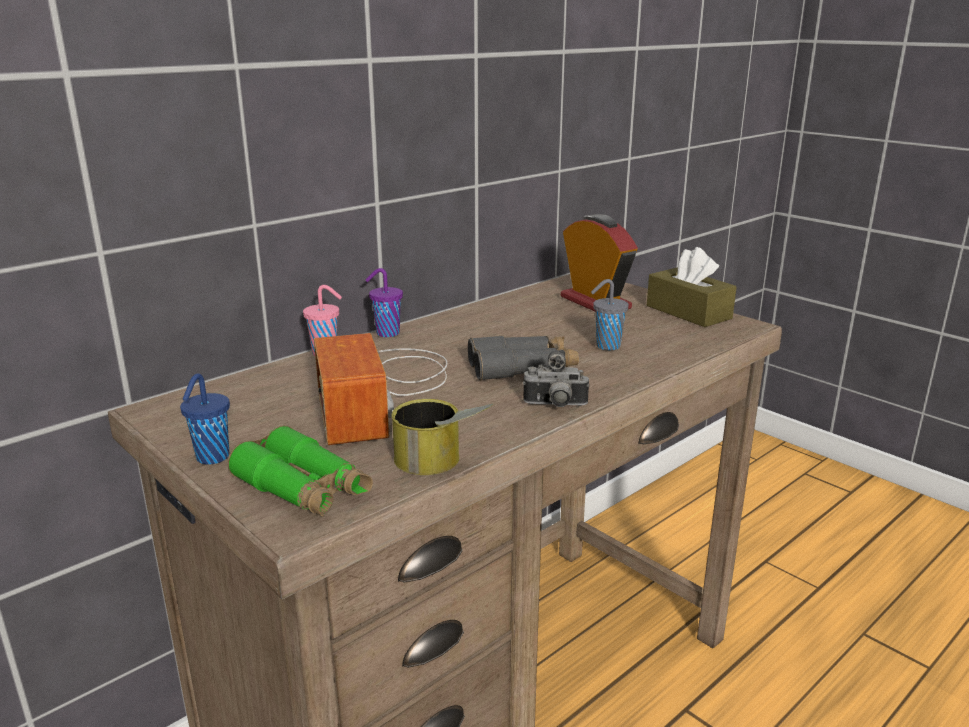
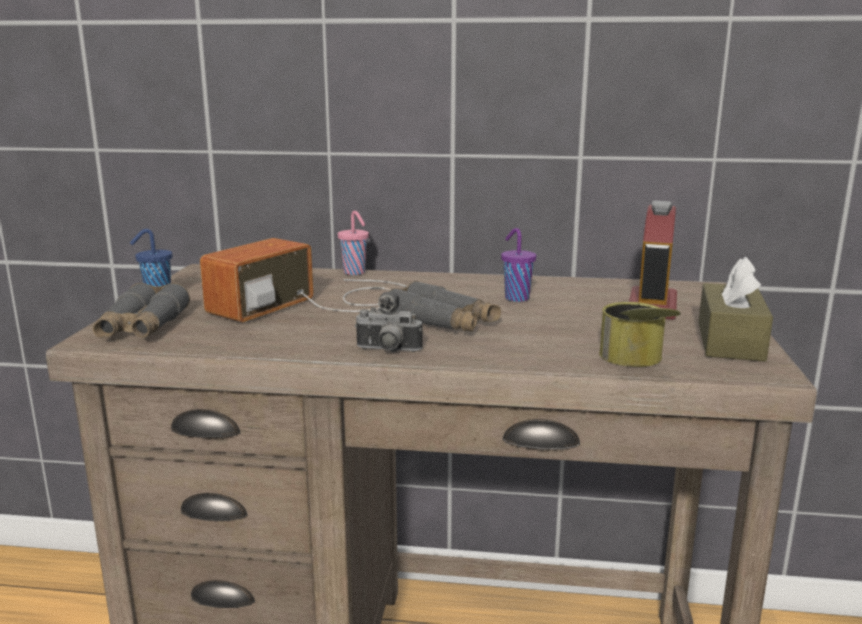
camera: 50 degrees right, 5 degrees down
green binoculars [228,425,373,517] -> grey binoculars [93,283,190,338]
purple cup [366,268,403,337] -> purple cup moved to [501,228,536,302]
can [391,399,494,475] -> can moved to [599,302,681,367]
camera [523,350,590,407] -> camera turned 45 degrees counterclockwise [354,292,423,352]
grey cup [591,279,629,350] -> none

